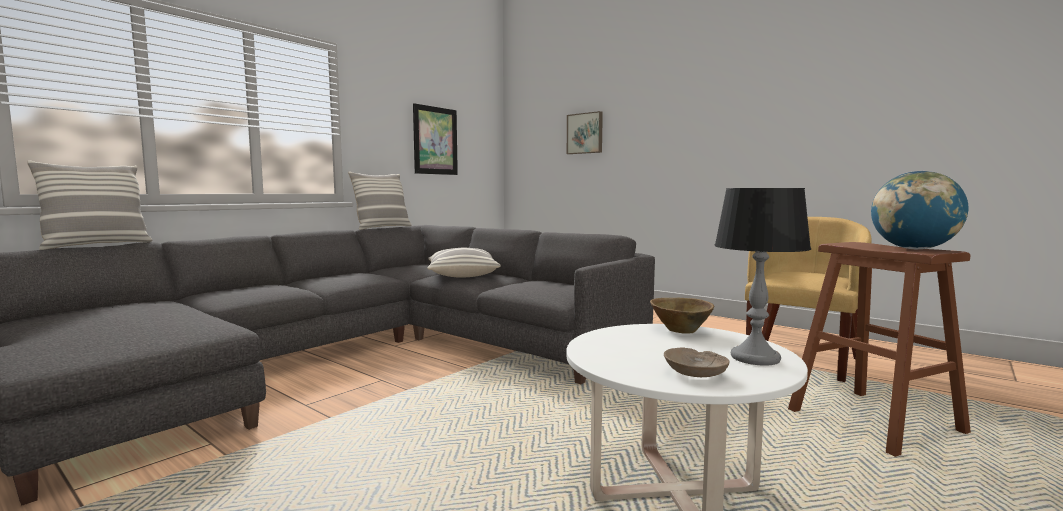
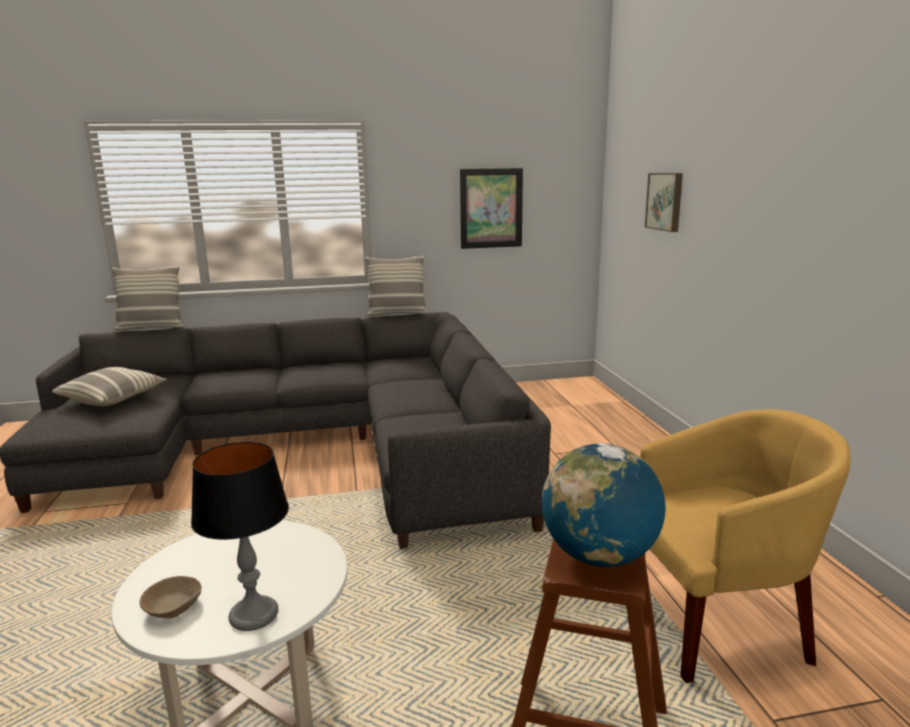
camera: 40 degrees right, 10 degrees up
pillow [427,248,501,277] -> pillow moved to [52,367,167,406]
brown bowl [650,298,714,334] -> none

